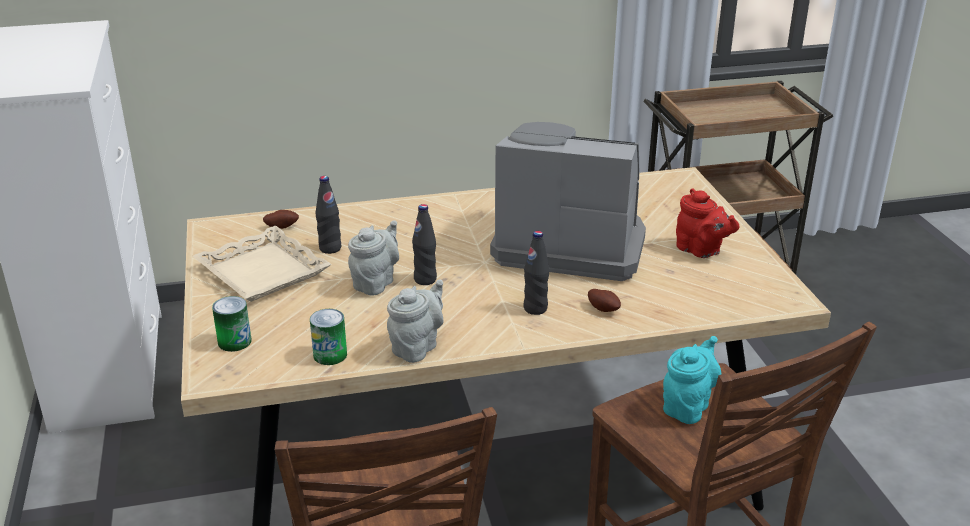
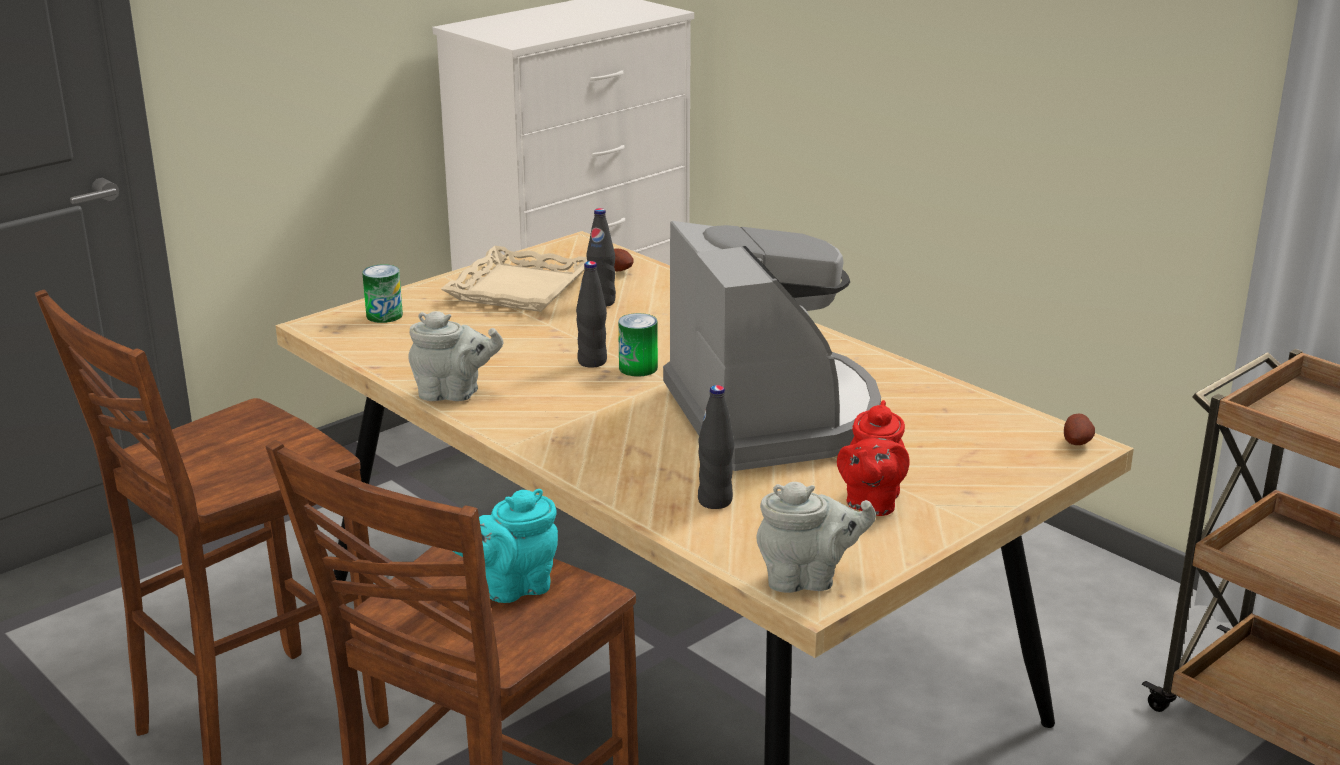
camera: 60 degrees right, 5 degrees down
can [310,309,347,365] -> can moved to [618,313,658,377]
grey teapot [348,220,399,296] -> grey teapot moved to [757,482,876,593]
black bottle [523,231,549,315] -> black bottle moved to [698,385,734,509]
potato [588,289,621,312] -> potato moved to [1064,414,1095,445]
turquoise teapot [663,336,721,424] -> turquoise teapot turned 150 degrees clockwise [453,489,558,603]

